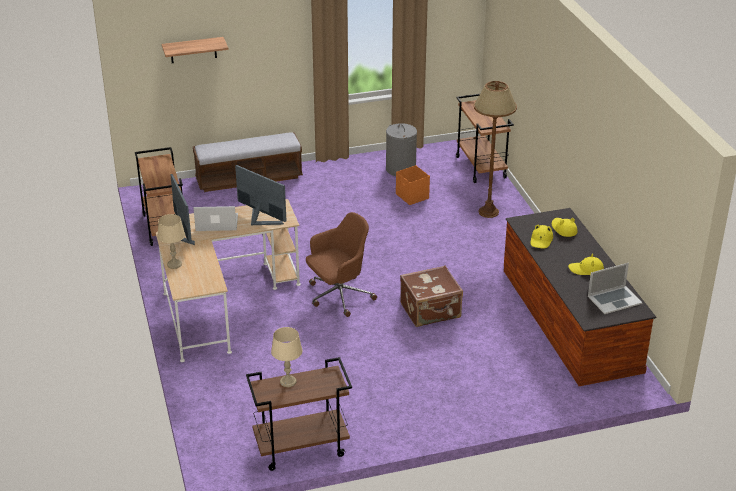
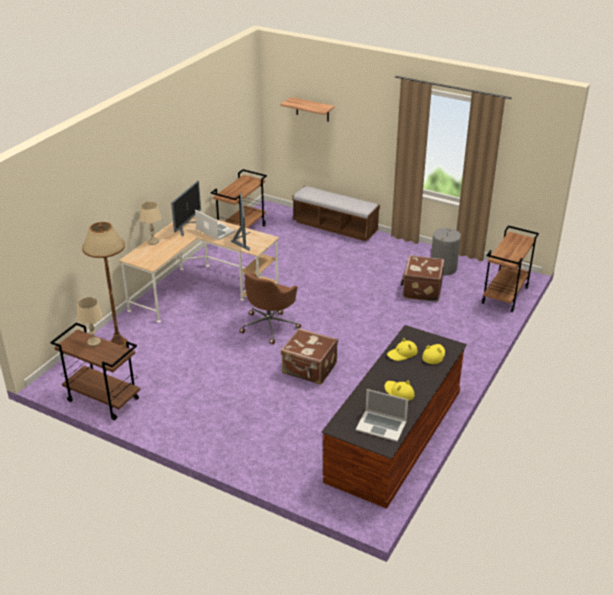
camera: 45 degrees right, 0 degrees up
brown office chair [306,212,377,317] -> brown office chair turned 105 degrees clockwise [239,273,301,344]
orange storage box [396,165,430,205] -> brown suitcase [401,255,444,302]
brown floor lamp [474,81,517,218] -> brown floor lamp moved to [82,222,128,347]

